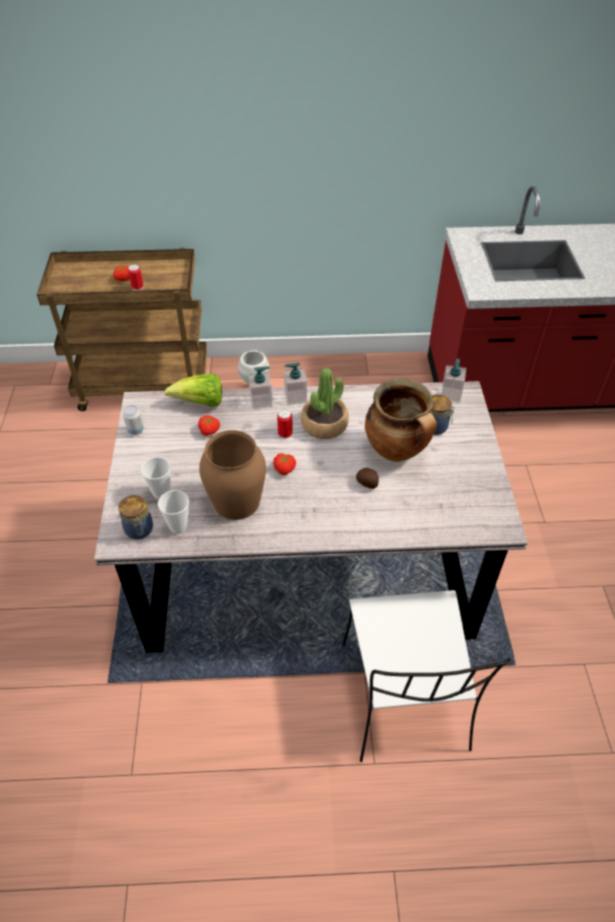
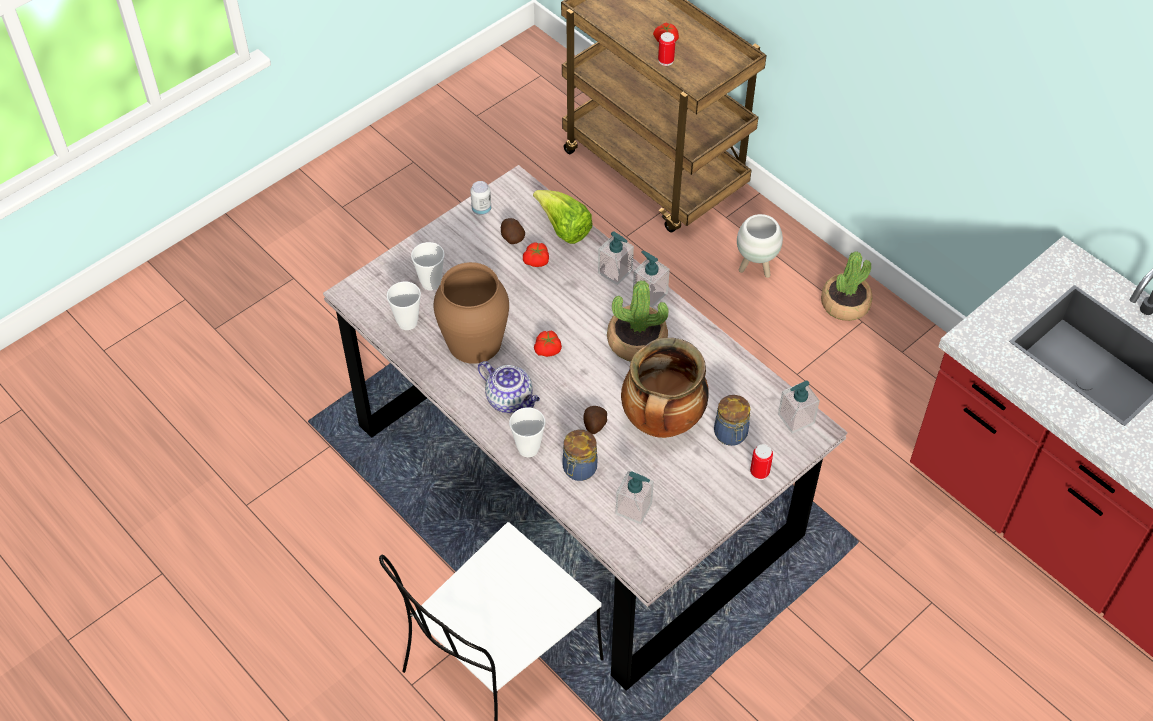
camera: 50 degrees right, 5 degrees up
jar [118,495,153,540] -> jar moved to [562,430,597,481]
can [277,409,293,439] -> can moved to [750,444,773,480]
none -> teapot [478,361,540,413]
none -> potato [501,218,525,244]
none -> cup [509,407,545,457]
none -> soap dispenser [616,471,654,524]
none -> potted plant [821,251,873,321]

